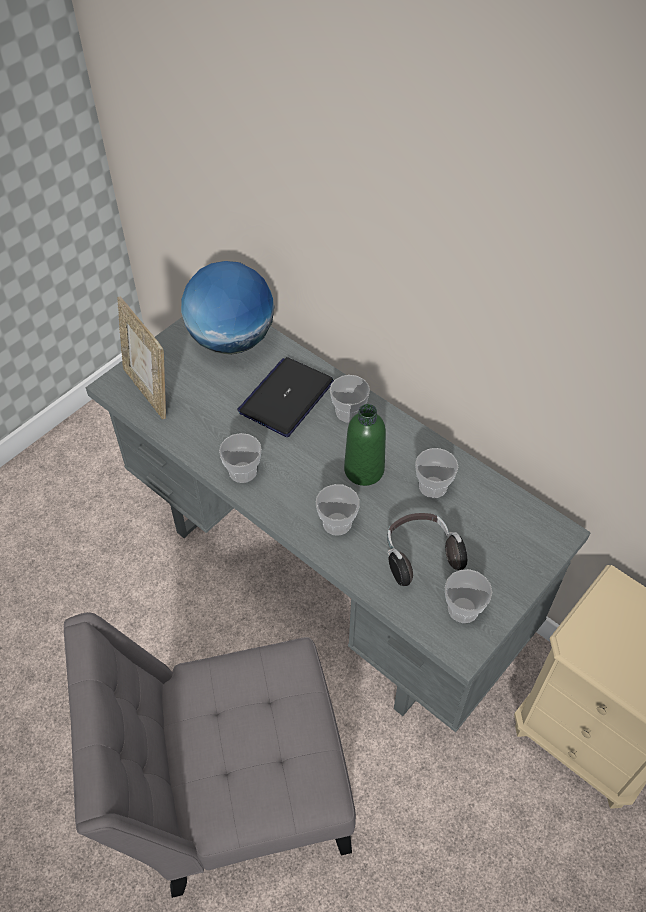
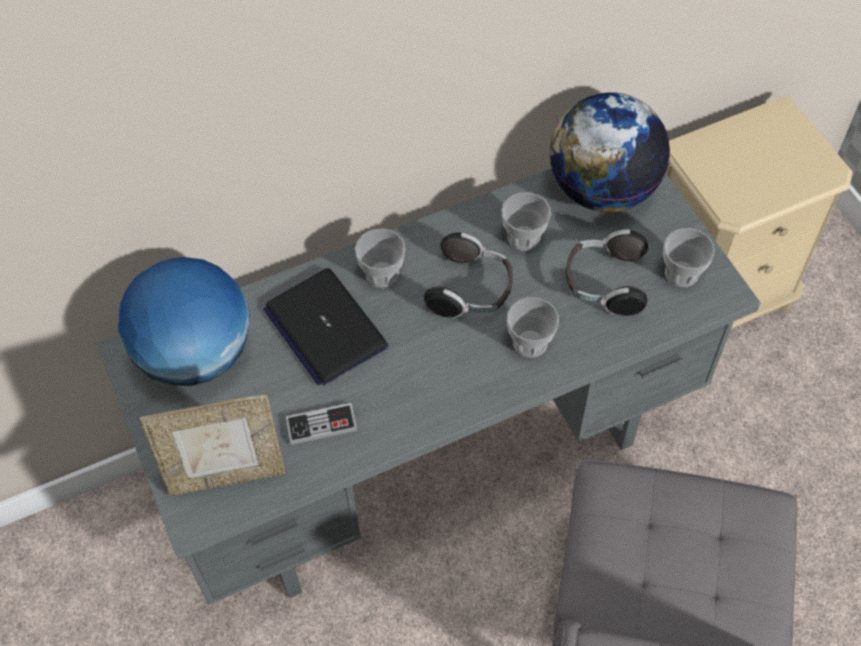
camera: 65 degrees left, 5 degrees up
cup [219,433,262,483] -> none
green bottle [344,404,386,486] -> headphones [424,232,513,318]
none -> game controller [285,403,358,445]
none -> globe [550,92,670,212]

